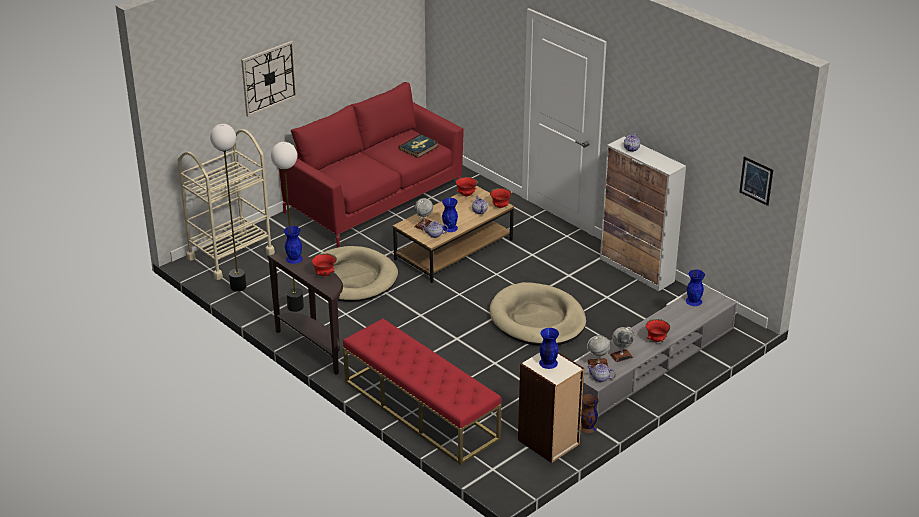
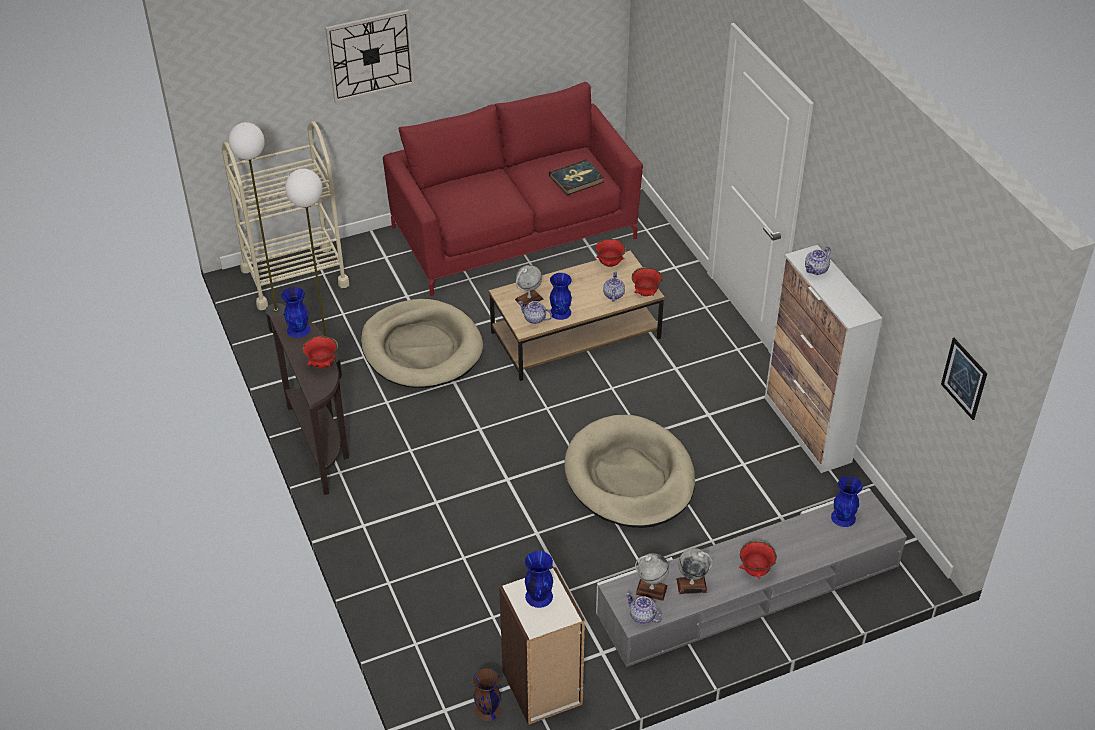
camera: 20 degrees right, 10 degrees up
red bench [343,319,501,465] -> none
brown vase [581,394,599,433] -> brown vase moved to [473,668,501,721]

